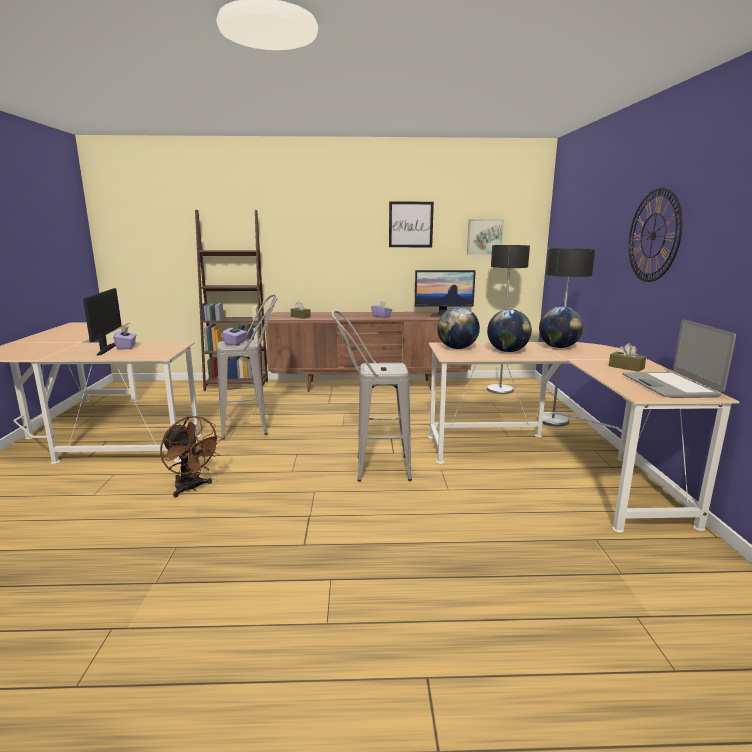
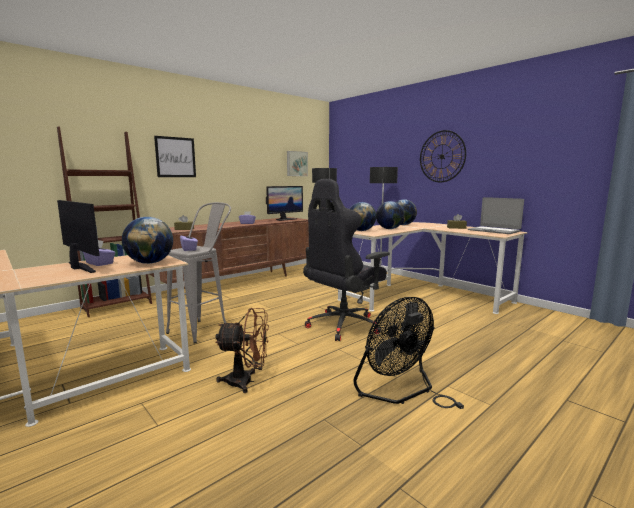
camera: 40 degrees left, 5 degrees down
grey stool [331,310,412,482] -> black office chair [303,179,390,341]
picture [389,202,434,247] -> picture moved to [154,136,196,177]
none -> globe [122,217,173,264]
none -> black fan [354,297,464,409]

